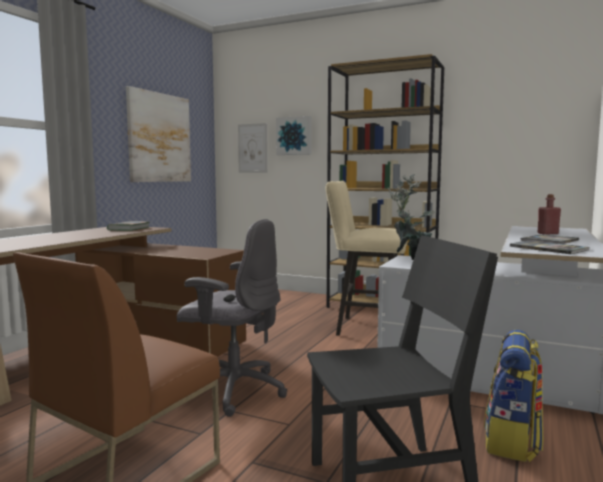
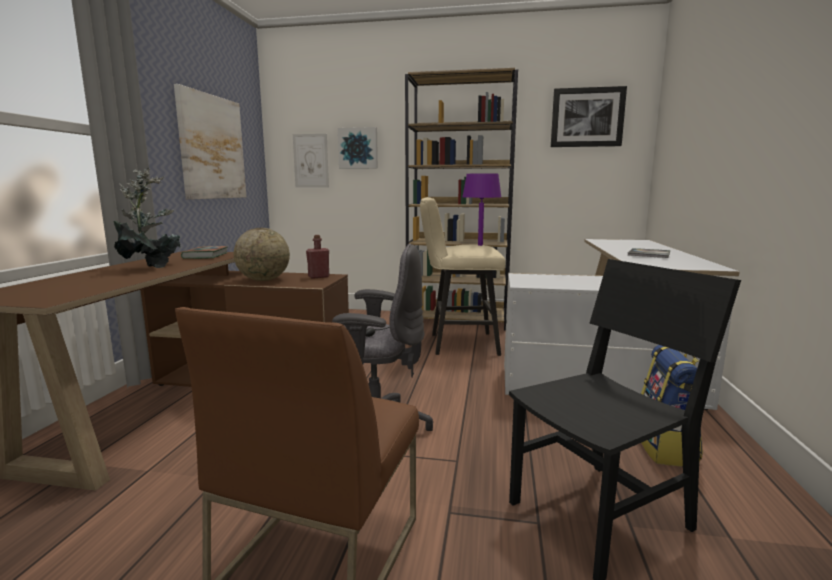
camera: 15 degrees left, 5 degrees up
potted plant [388,174,435,260] -> potted plant moved to [114,167,181,268]
book [510,240,589,254] -> none
red bottle [538,194,561,234] -> red bottle moved to [306,235,329,279]
none -> globe [234,228,290,281]
none -> purple table lamp [462,173,501,246]
none -> picture [551,86,627,147]

